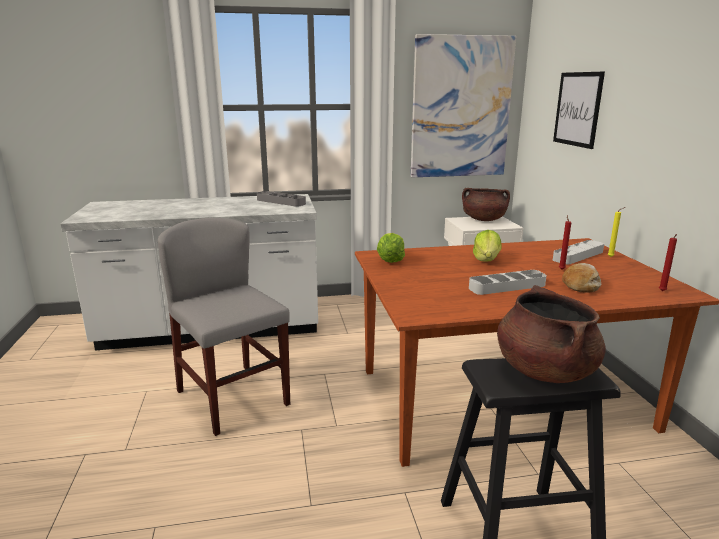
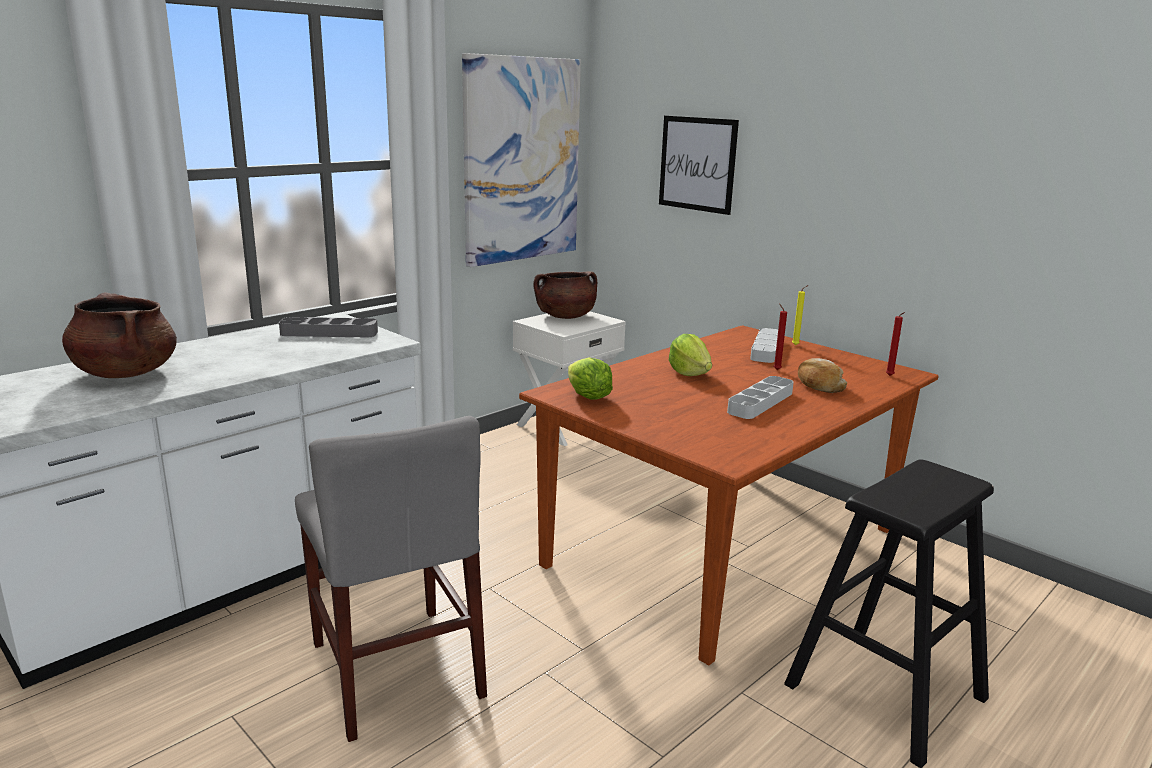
camera: 35 degrees left, 0 degrees up
grey chair [158,218,290,436] -> grey chair turned 135 degrees counterclockwise [295,416,487,742]
brown cooking pot [497,285,606,383] -> brown cooking pot moved to [62,292,177,378]

